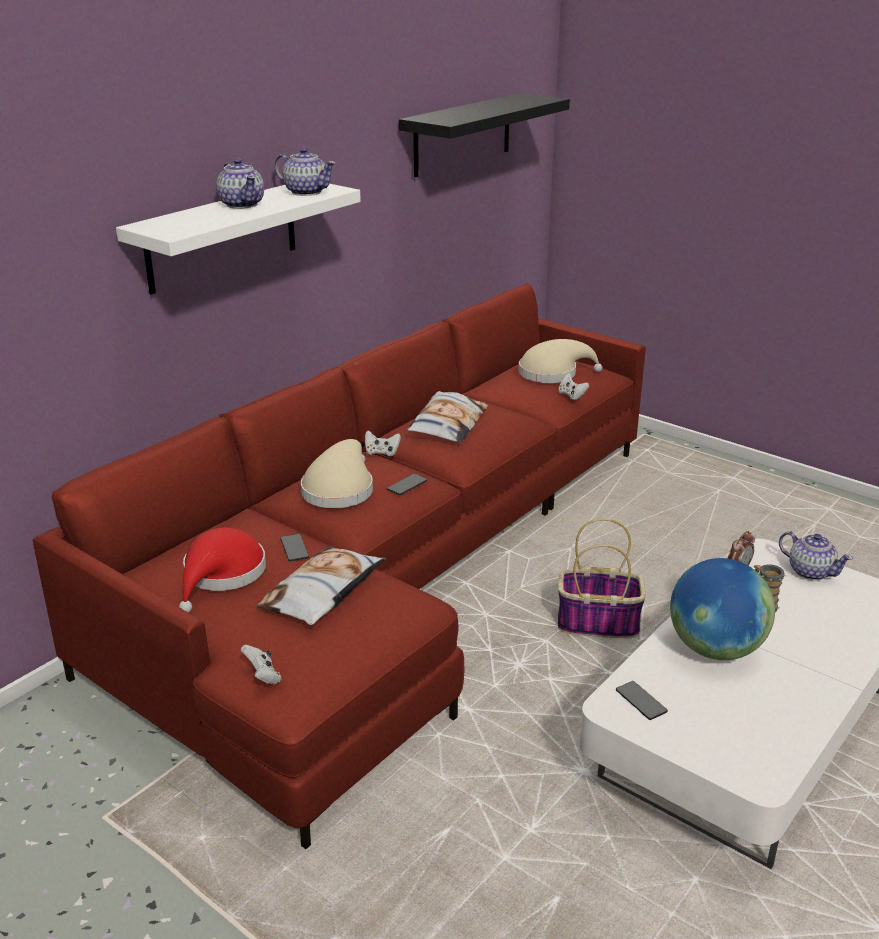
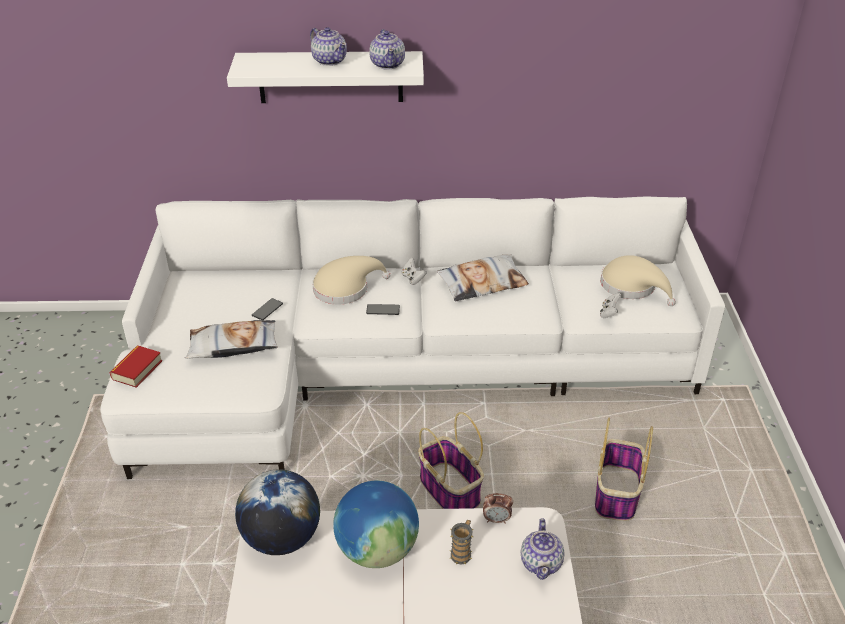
camera: 50 degrees right, 10 degrees up
red sofa [33,283,646,849] -> white sofa [101,196,725,479]
red hat [179,528,266,612] -> none
teapot [216,158,264,209] -> teapot turned 60 degrees counterclockwise [310,27,347,66]
white game controller [241,645,281,685] -> book [109,345,162,388]
black shelf [399,93,570,177] -> none
phone [616,681,668,720] -> globe [235,469,320,555]
none -> basket [595,417,653,521]

